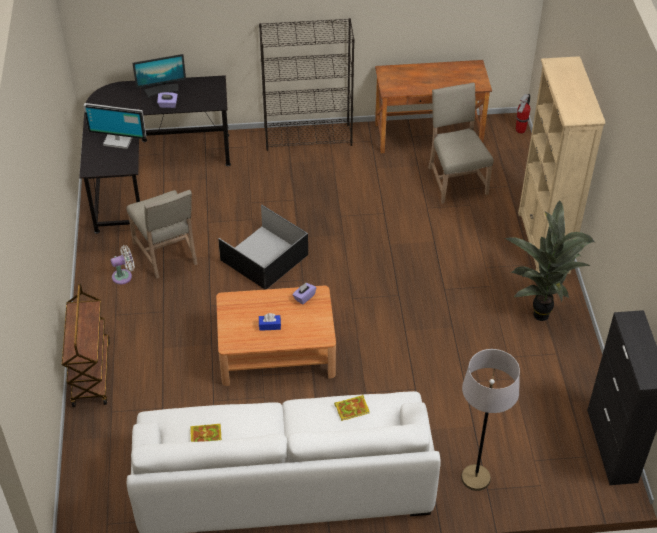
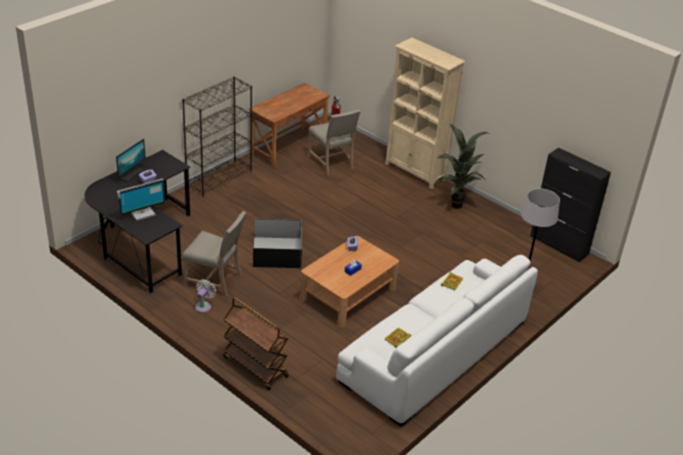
camera: 45 degrees left, 10 degrees down
beige chair [428,83,494,204] -> beige chair turned 150 degrees counterclockwise [308,109,360,175]

